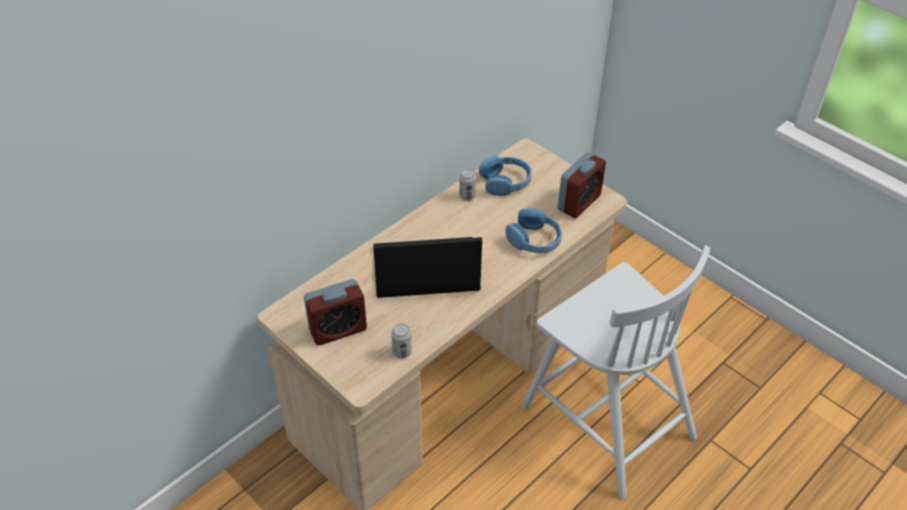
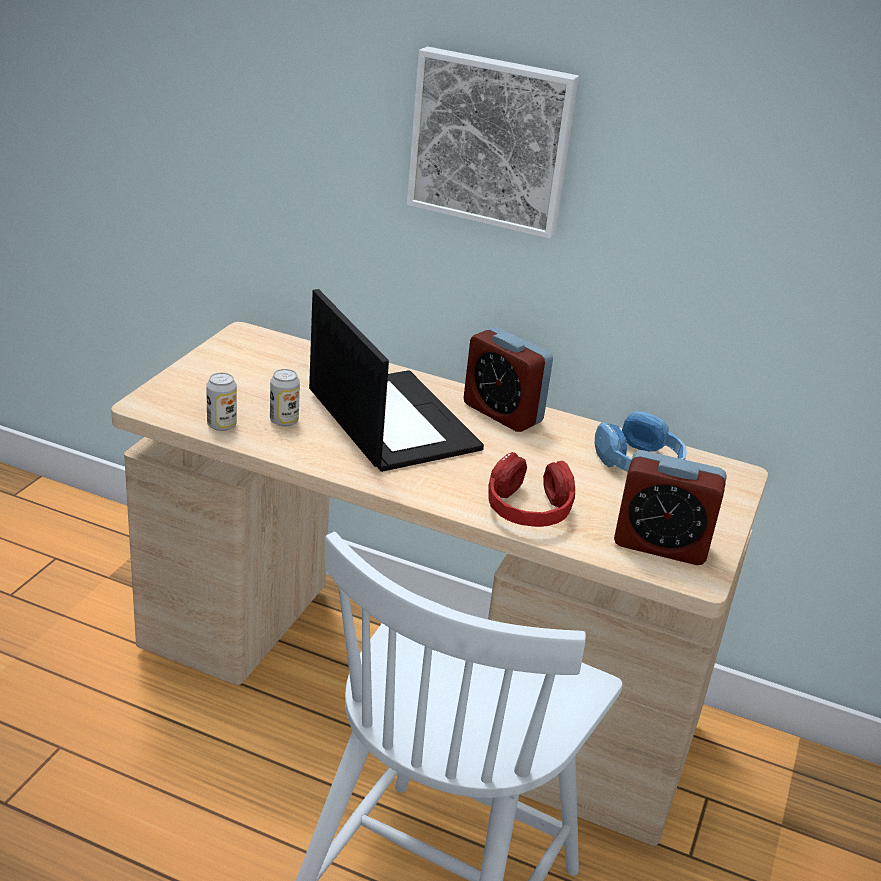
camera: 65 degrees right, 15 degrees down
alarm clock [304,279,367,345] -> alarm clock moved to [464,327,553,432]
can [459,169,476,201] -> can moved to [270,369,300,427]
blue headphones [505,208,562,253] -> red headphones [488,452,575,527]
none -> picture [407,47,579,238]

